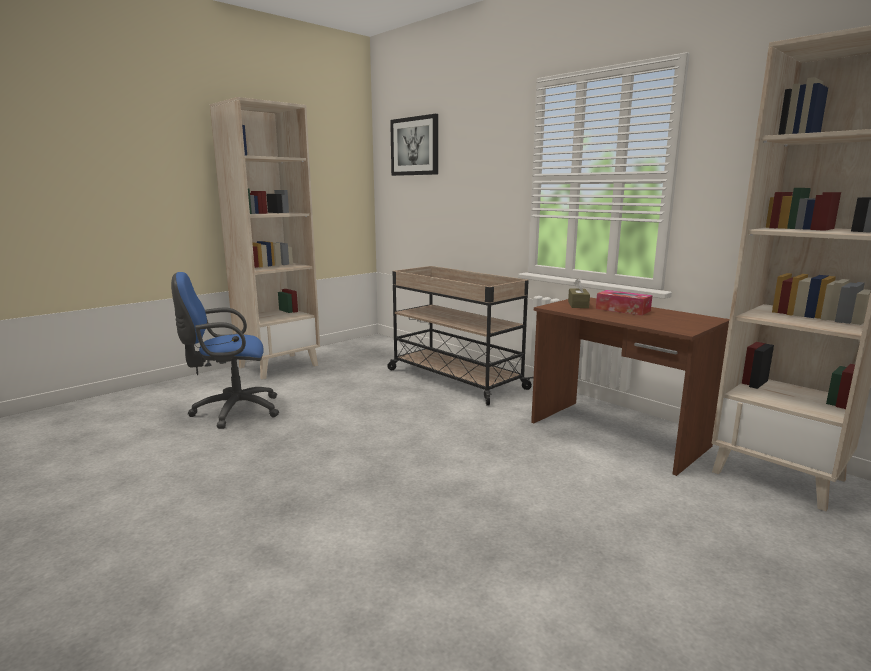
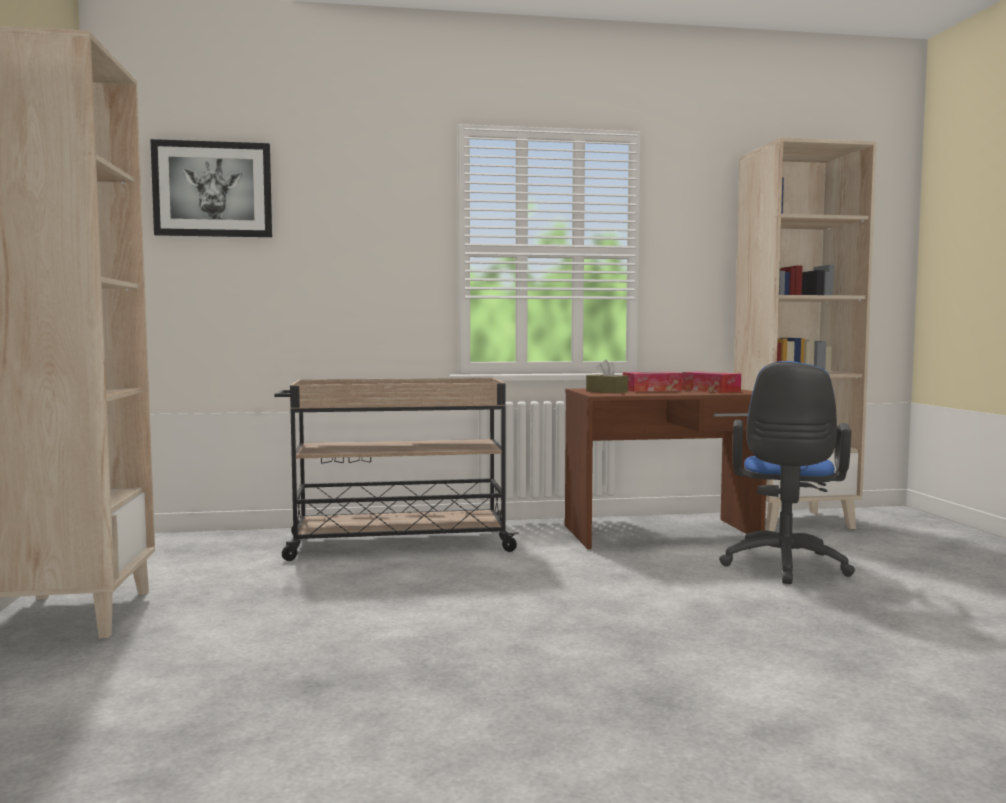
camera: 55 degrees left, 10 degrees down
blue office chair [171,272,279,429] -> blue office chair moved to [719,361,855,584]
none -> tissue box [682,371,741,393]

